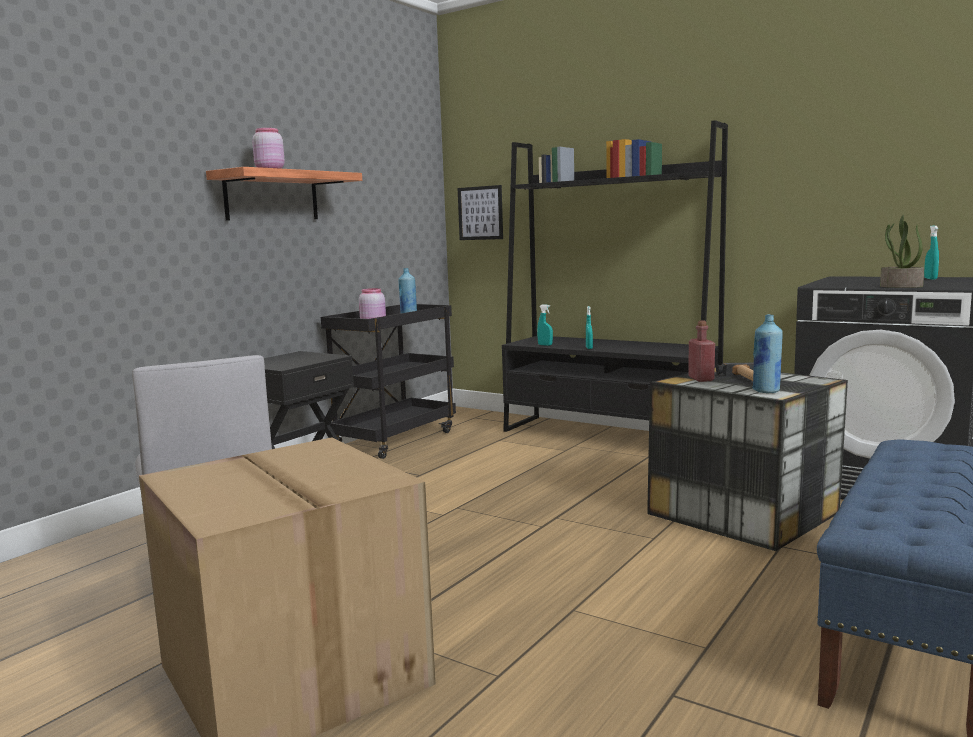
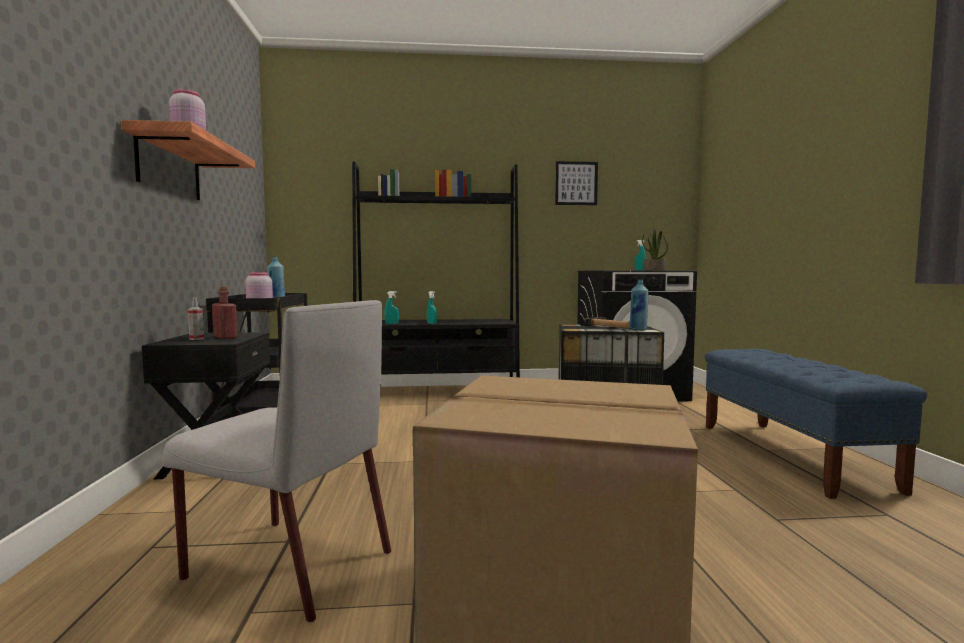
camera: 40 degrees left, 5 degrees down
picture [458,185,503,240] -> picture moved to [555,161,598,205]
red bottle [688,321,715,382] -> red bottle moved to [212,287,237,339]
none -> spray bottle [188,297,204,340]

